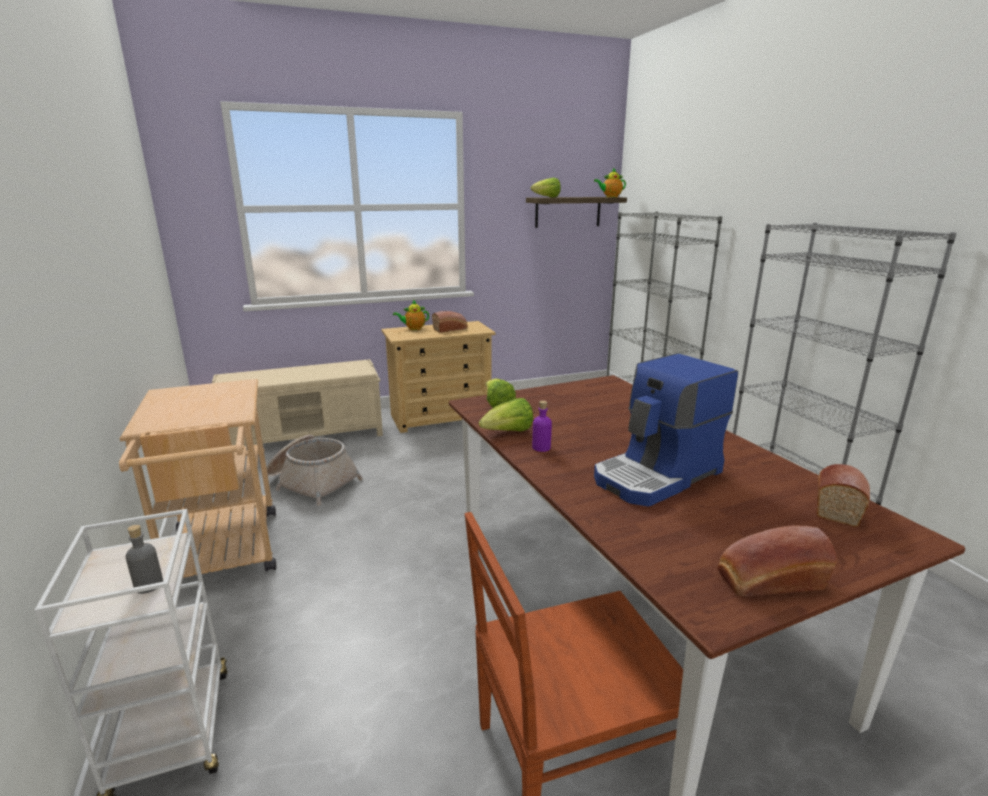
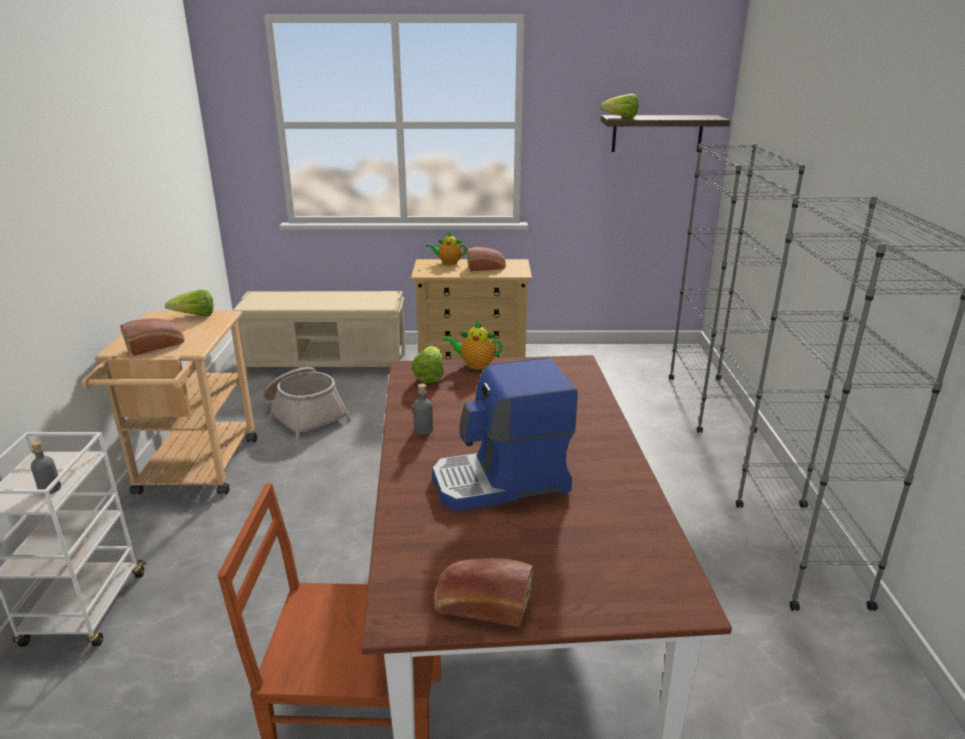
camera: 20 degrees right, 5 degrees up
lettuce [479,398,533,432] -> lettuce moved to [165,289,213,317]
purple bottle [532,401,552,452] -> grey bottle [413,384,433,435]
teapot [594,167,626,197] -> teapot moved to [443,321,502,369]
bread [816,464,870,527] -> bread moved to [120,319,184,356]

